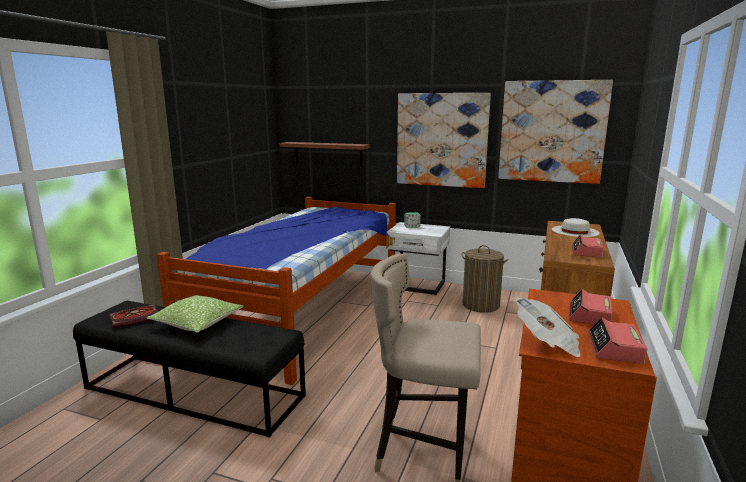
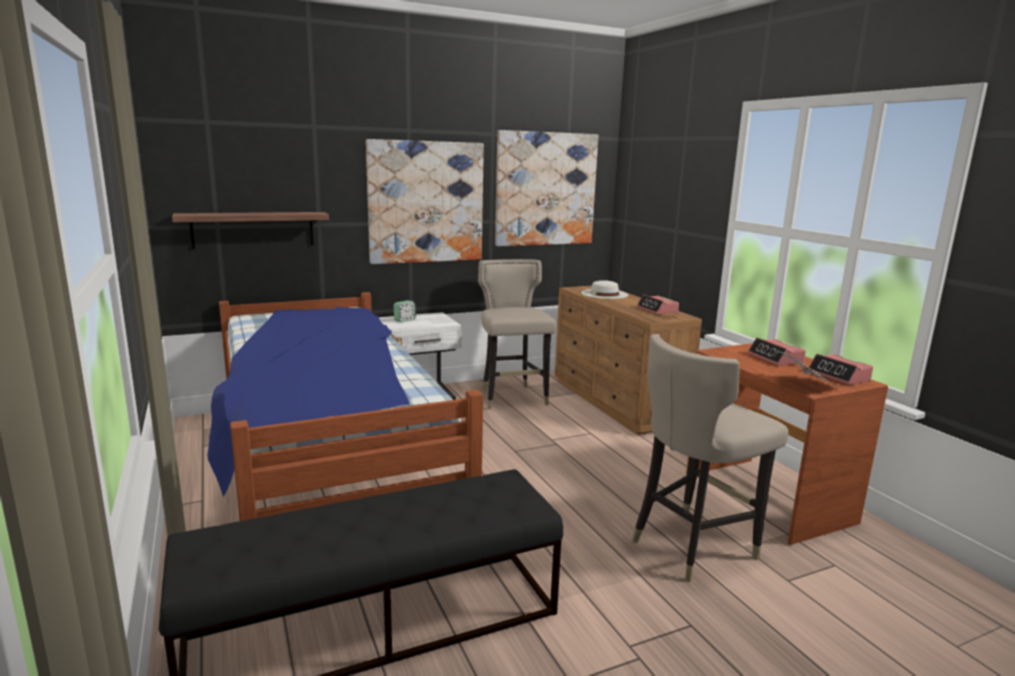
camera: 45 degrees left, 0 degrees up
book [109,304,159,328] -> none
pillow [147,295,244,333] -> none
laundry basket [461,245,508,313] -> beige stool [478,259,556,409]

